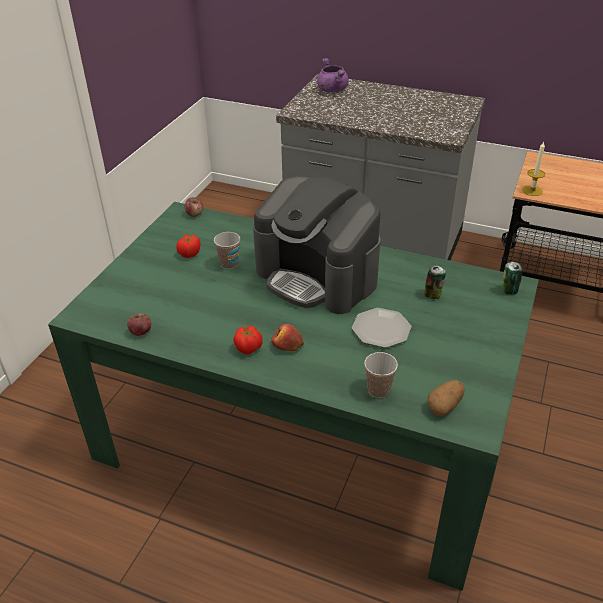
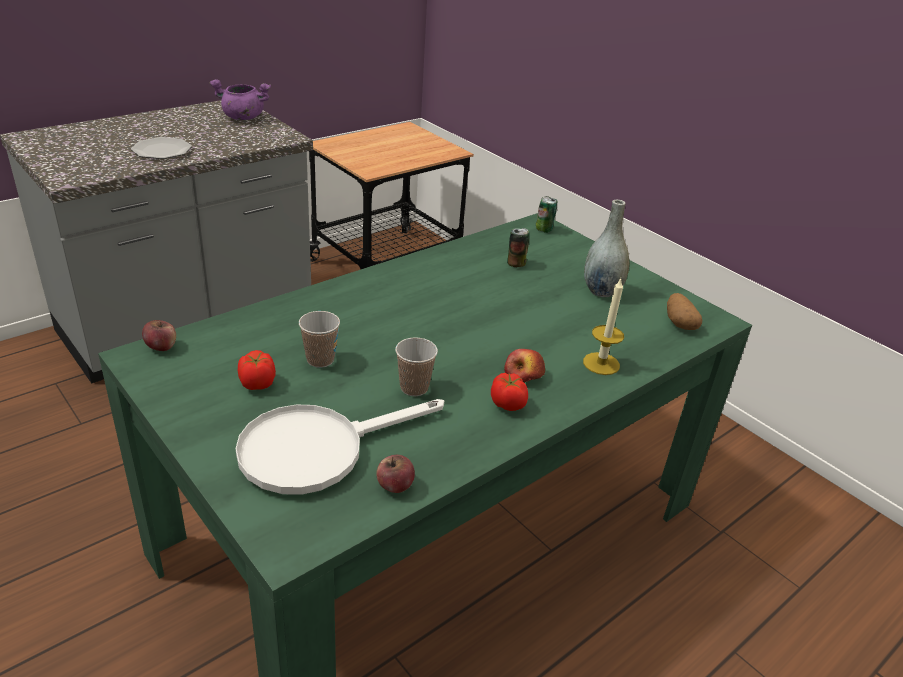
camera: 65 degrees left, 5 degrees down
coffee machine [253,176,381,314] -> none
purple cooking pot [317,58,349,93] -> purple cooking pot moved to [209,79,271,120]
plate [352,308,411,348] -> plate moved to [131,137,192,159]
cup [364,352,398,398] -> cup moved to [395,338,438,396]
candle [522,141,545,196] -> candle moved to [583,279,624,375]
none -> white frying pan [236,399,444,495]
none -> grey vase [584,199,629,297]

